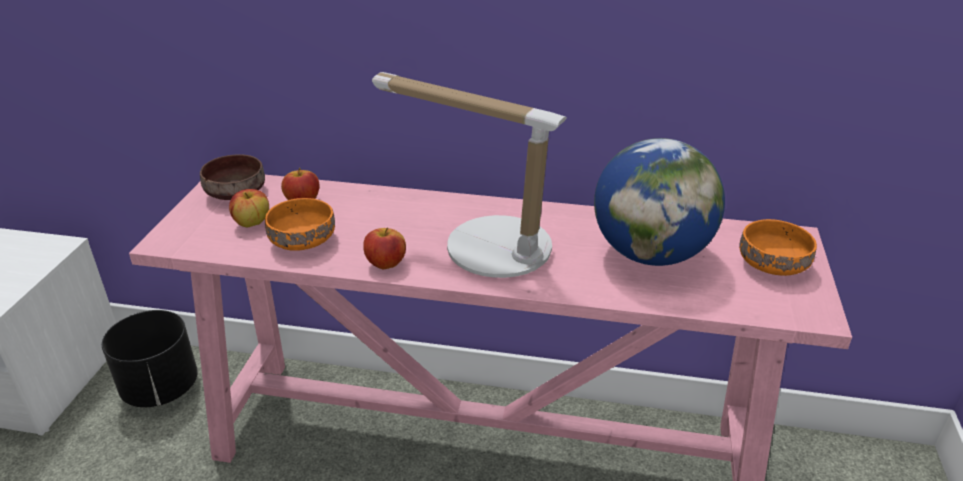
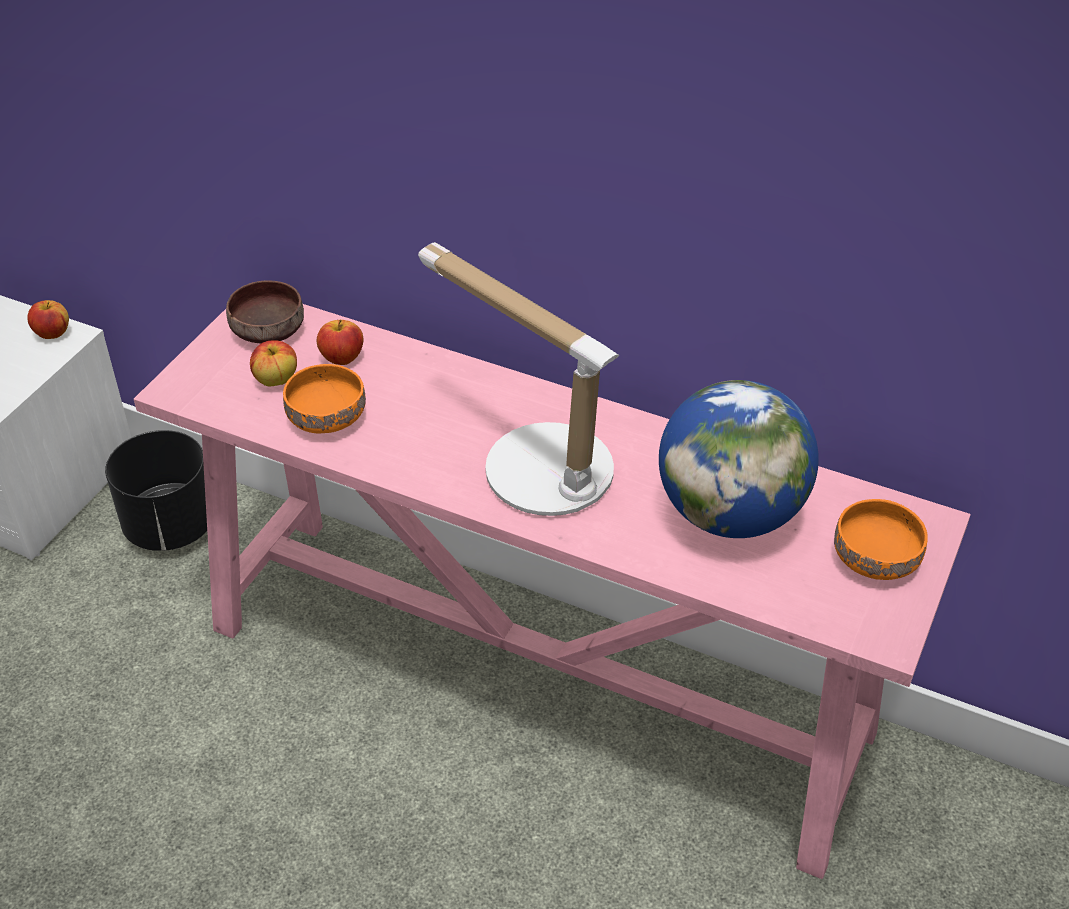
camera: 15 degrees right, 10 degrees up
apple [363,227,406,269] -> apple moved to [27,300,69,339]

